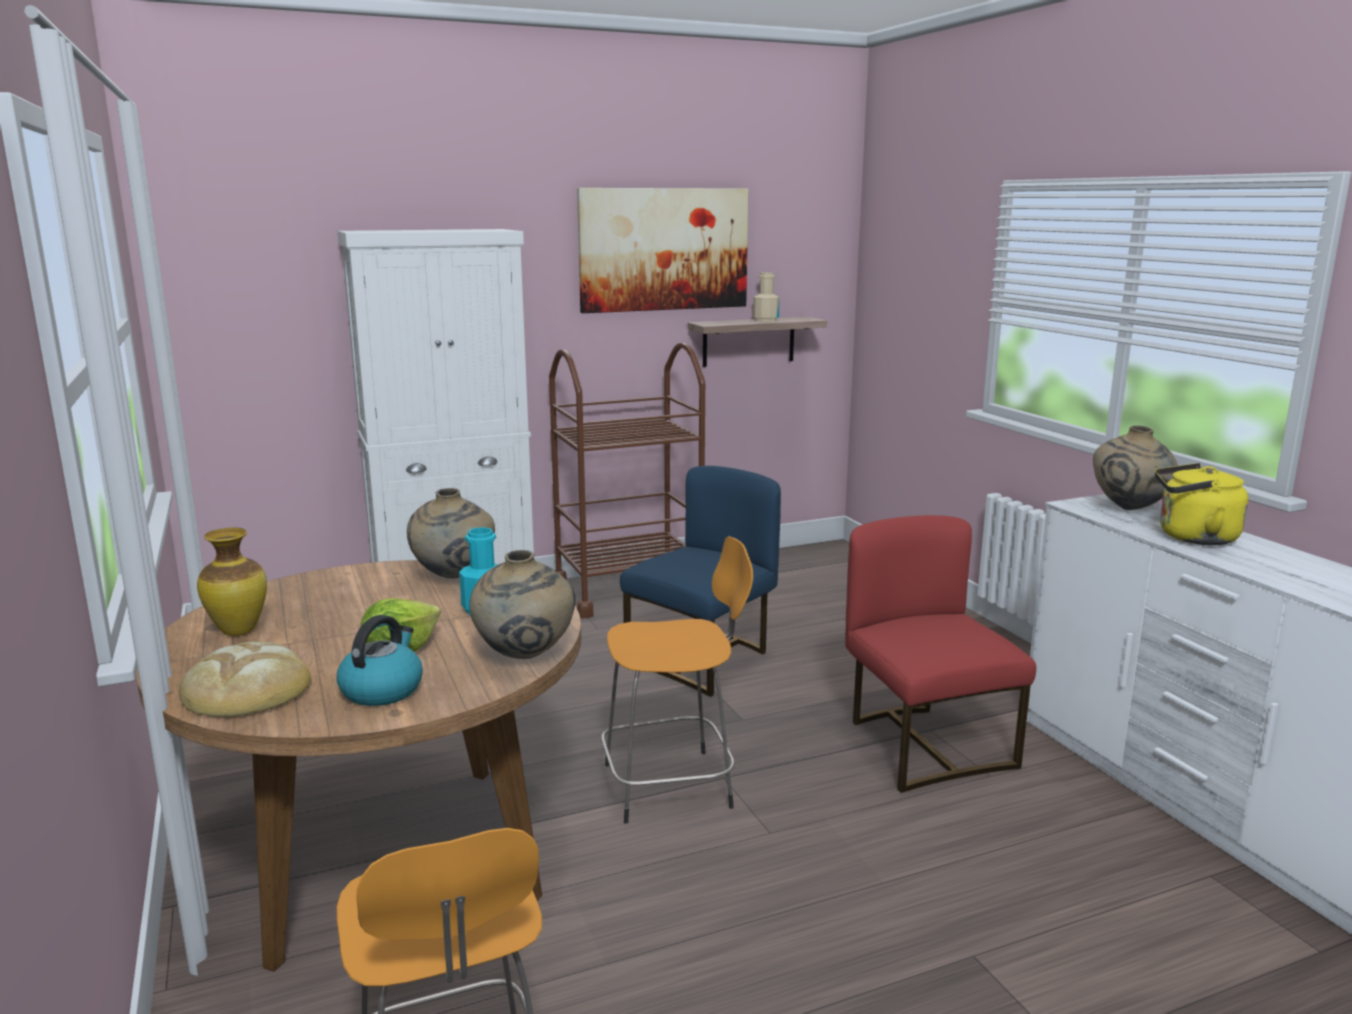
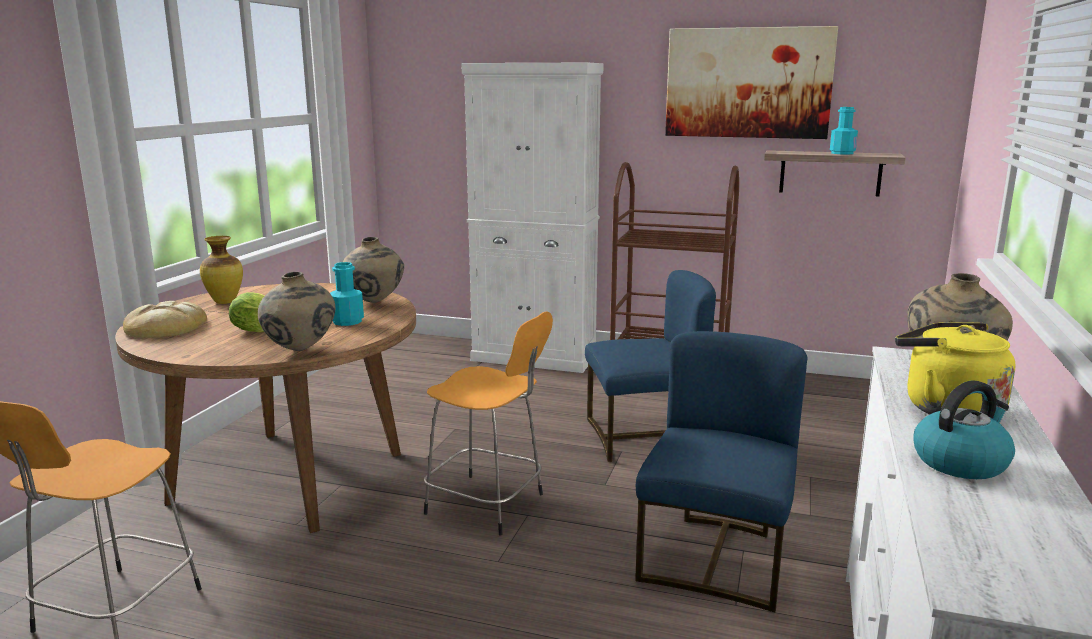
camera: 40 degrees right, 0 degrees up
kettle [337,615,423,706] -> kettle moved to [913,380,1015,479]
beige bottle [753,272,780,322] -> turquoise bottle [830,107,858,155]
red chair [845,515,1036,793] -> blue chair [635,331,808,612]

